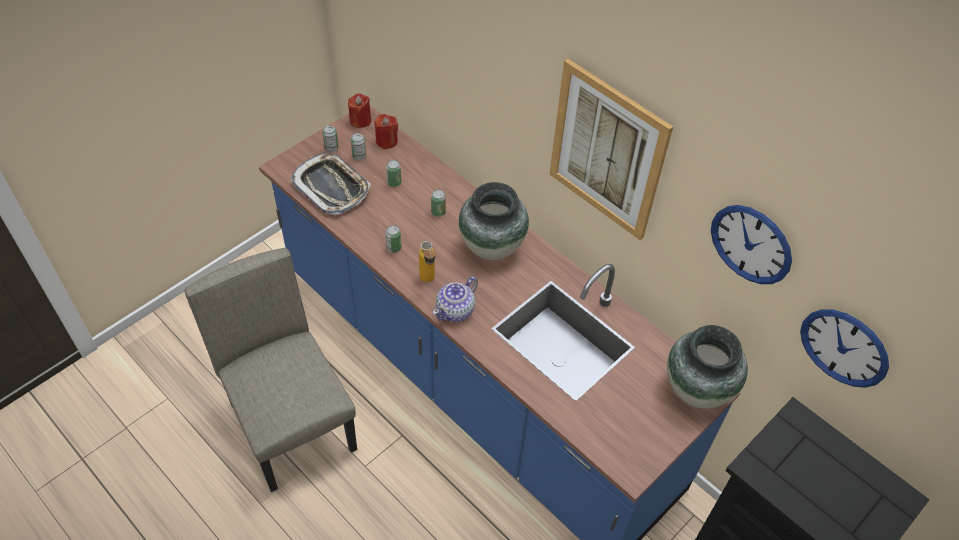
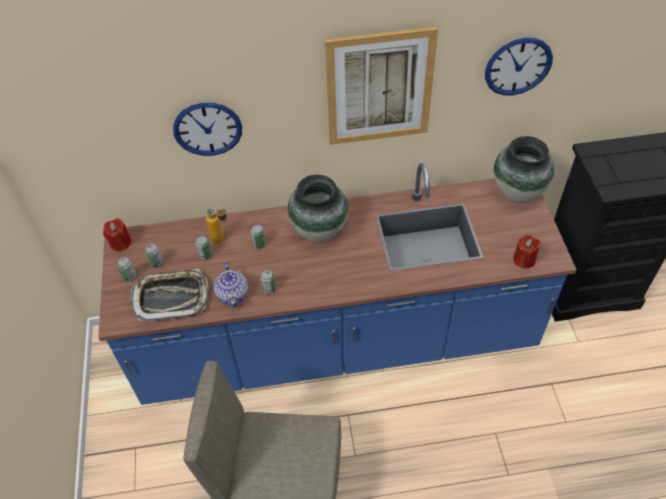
camera: 50 degrees left, 0 degrees up
red candle [375,114,398,149] -> red candle moved to [513,235,541,268]
bottle [419,241,436,283] -> bottle moved to [206,208,227,244]
teapot [432,277,478,322] -> teapot moved to [214,261,248,308]
wall clock [800,309,889,388] -> wall clock moved to [173,103,242,156]

